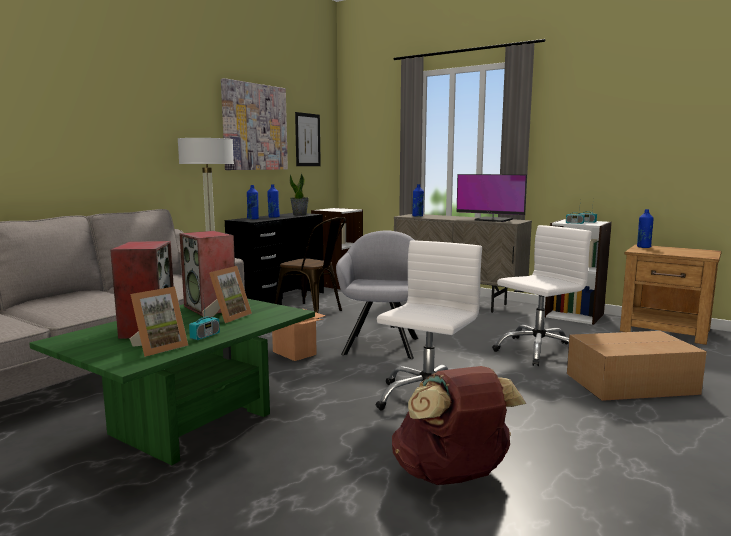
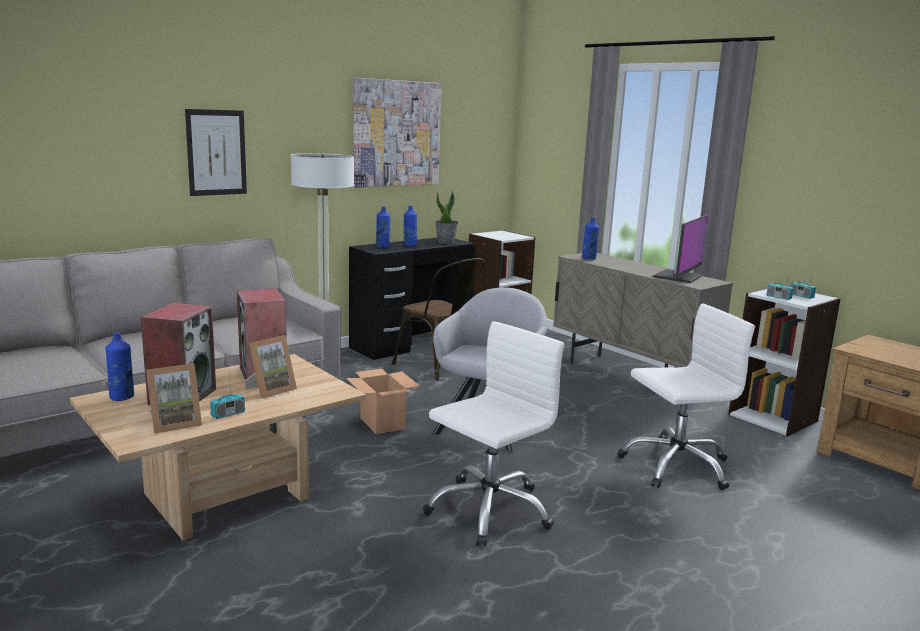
camera: 15 degrees right, 5 degrees up
green coffee table [29,299,315,465] -> beige coffee table [70,354,366,540]
picture [295,112,321,166] -> picture moved to [185,109,247,196]
brown backpack [392,366,526,485] -> none
monitor [457,174,527,222] -> monitor turned 105 degrees counterclockwise [653,215,708,283]
cardboard box [567,331,707,401] -> none
blue bottle [637,209,653,248] -> blue bottle moved to [105,332,134,401]

